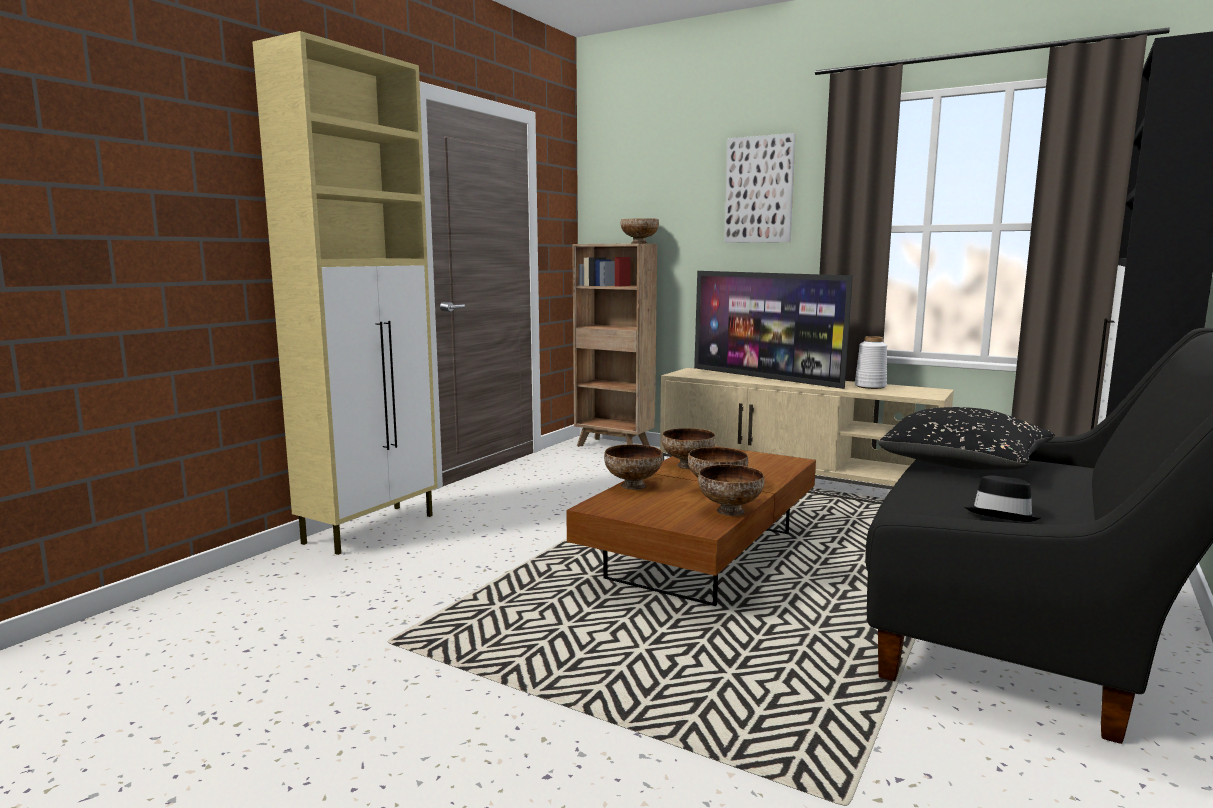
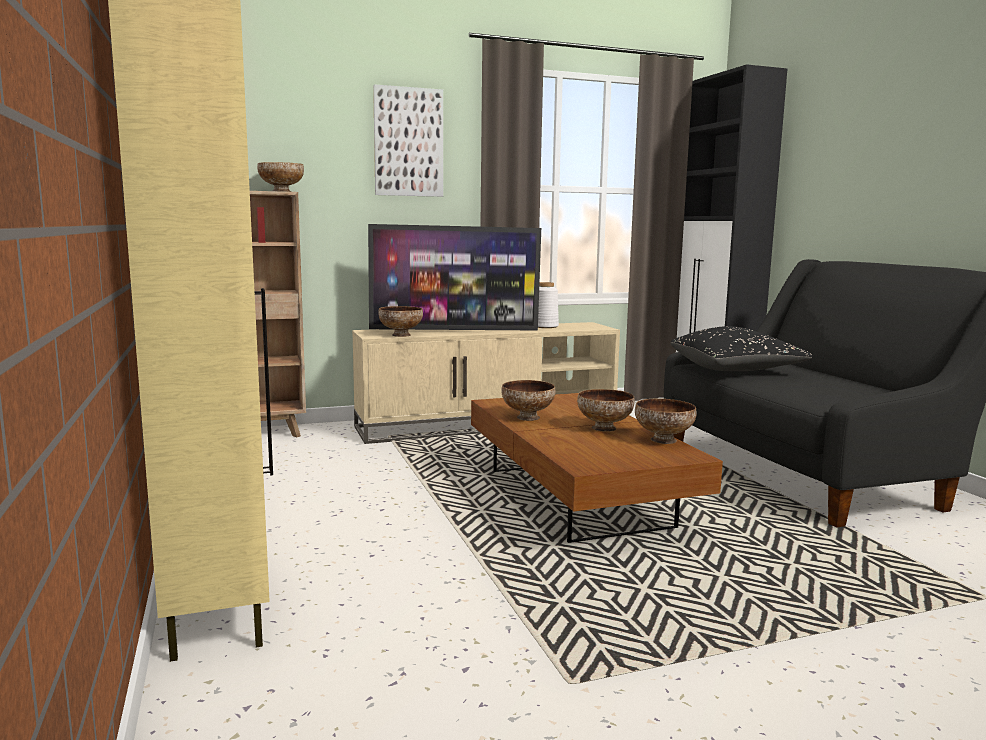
camera: 50 degrees left, 0 degrees up
bowl [604,444,663,490] -> bowl moved to [378,306,423,337]
black hat [965,476,1041,522] -> none

